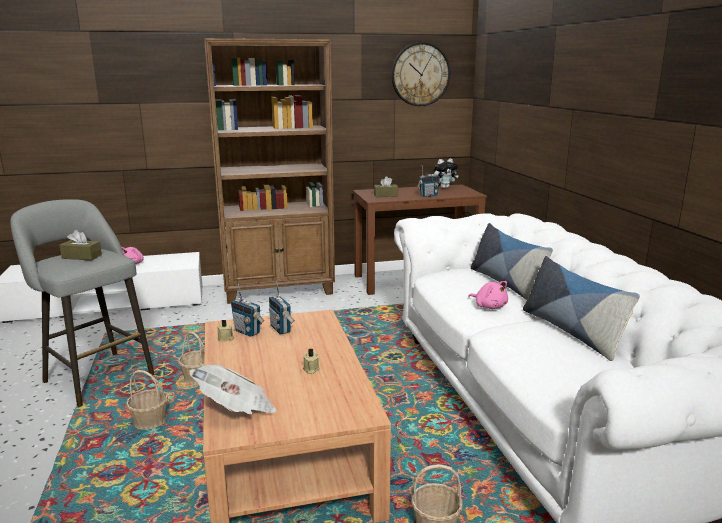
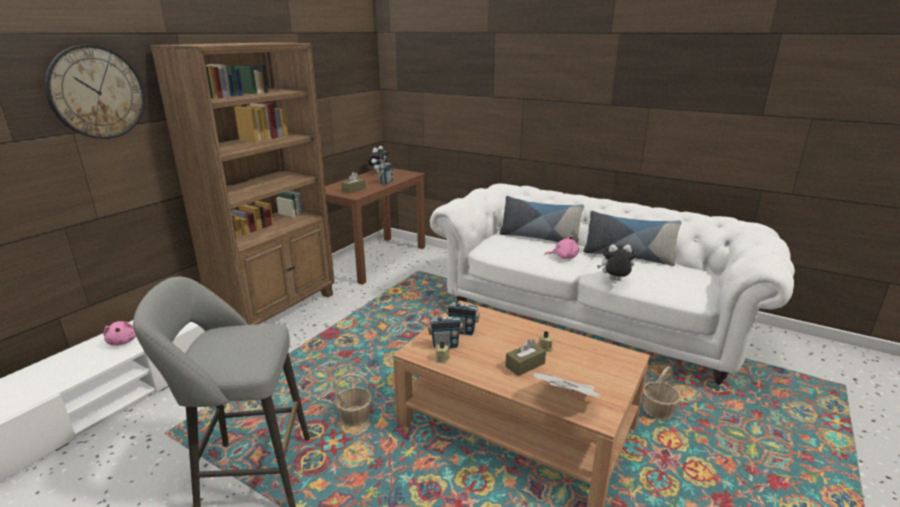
camera: 45 degrees left, 5 degrees up
brown tissue box [59,230,102,260] -> brown tissue box moved to [505,339,546,376]
basket [126,370,168,430] -> none
wall clock [391,42,450,106] -> wall clock moved to [45,44,145,139]
none -> plush toy [597,244,635,281]

